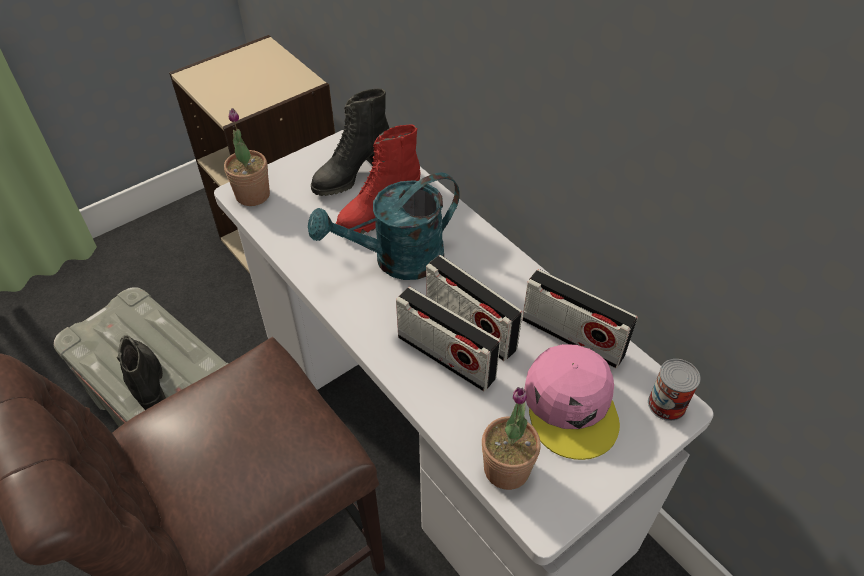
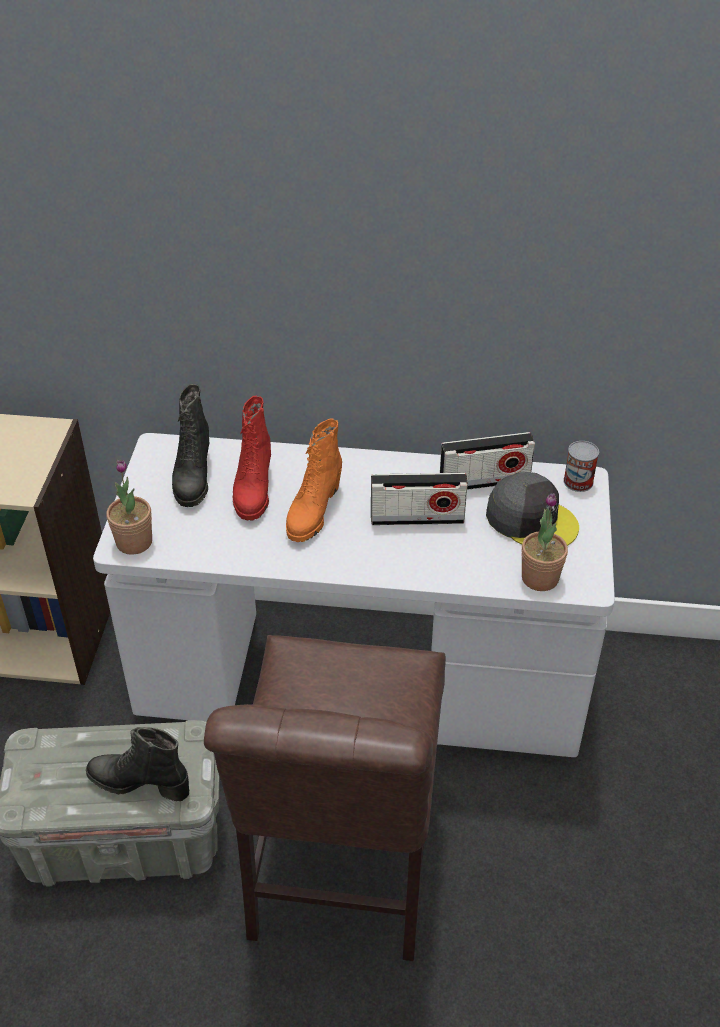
camera: 45 degrees left, 5 degrees down
turquoise watering can [308,173,460,280] -> orange boot [286,418,342,542]
radio [396,287,501,391] -> none
pink cap [524,344,620,460] -> grey cap [486,472,579,546]

